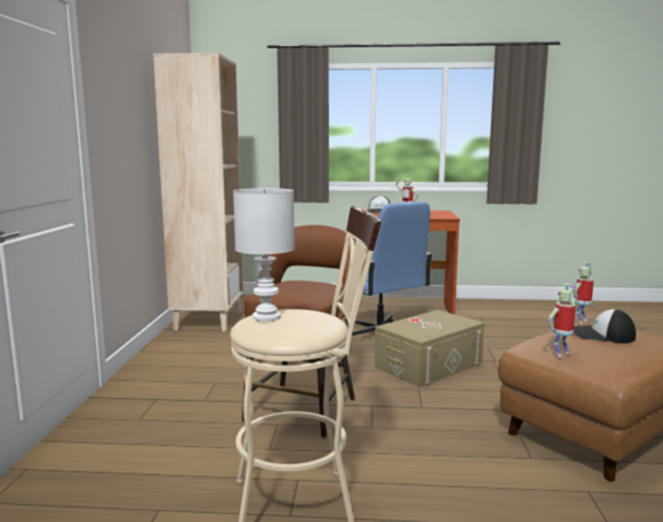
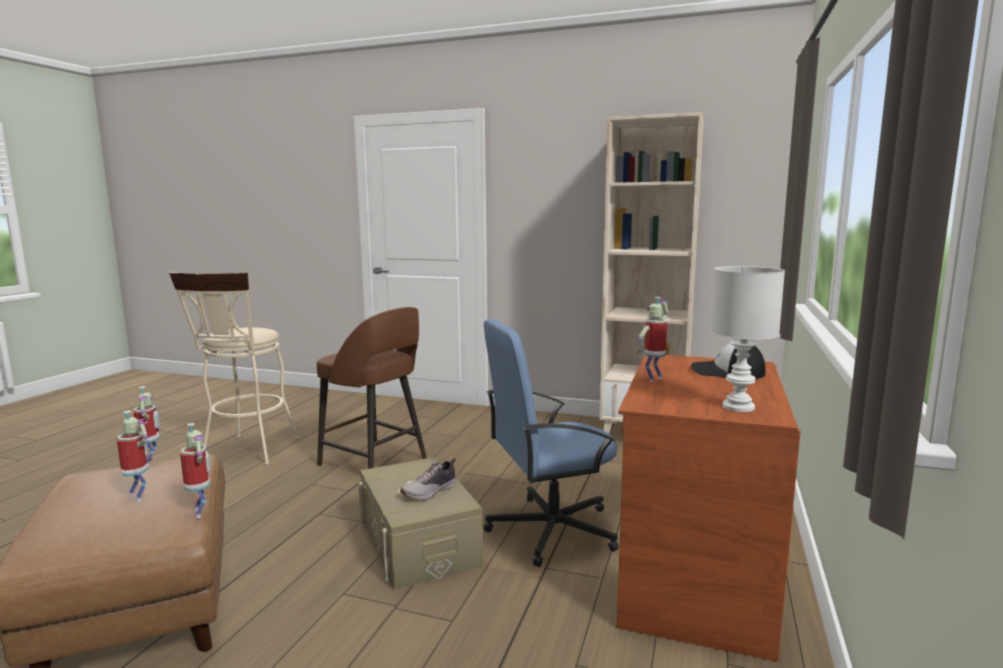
camera: 105 degrees right, 0 degrees up
white table lamp [233,188,295,321] -> white table lamp moved to [710,266,785,412]
cap [573,309,636,343] -> toy robot [117,410,148,502]
none -> shoe [400,458,456,500]

